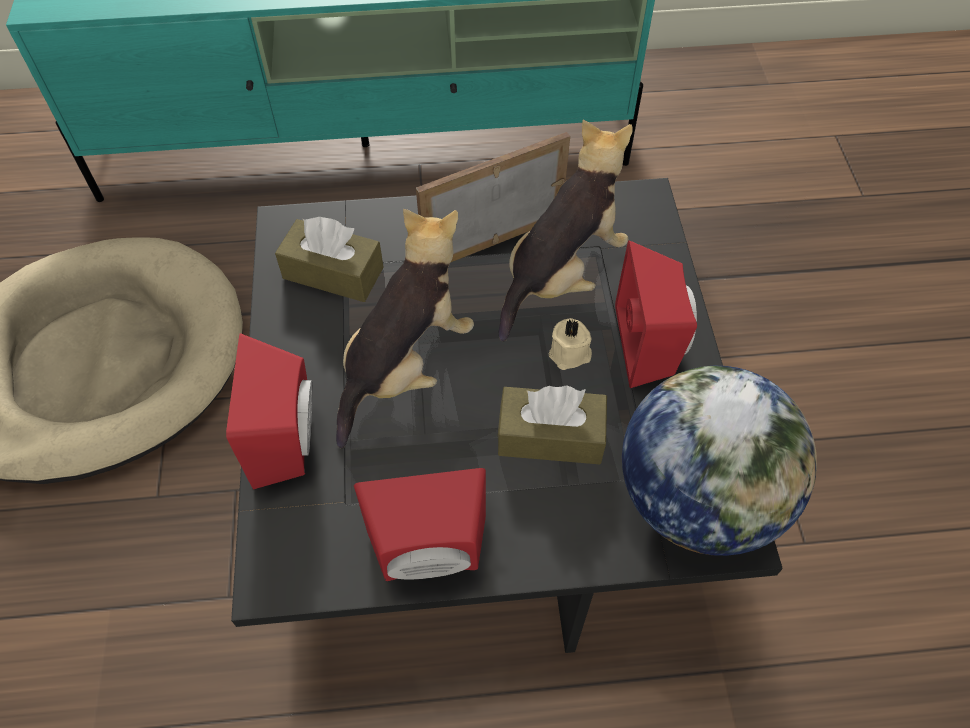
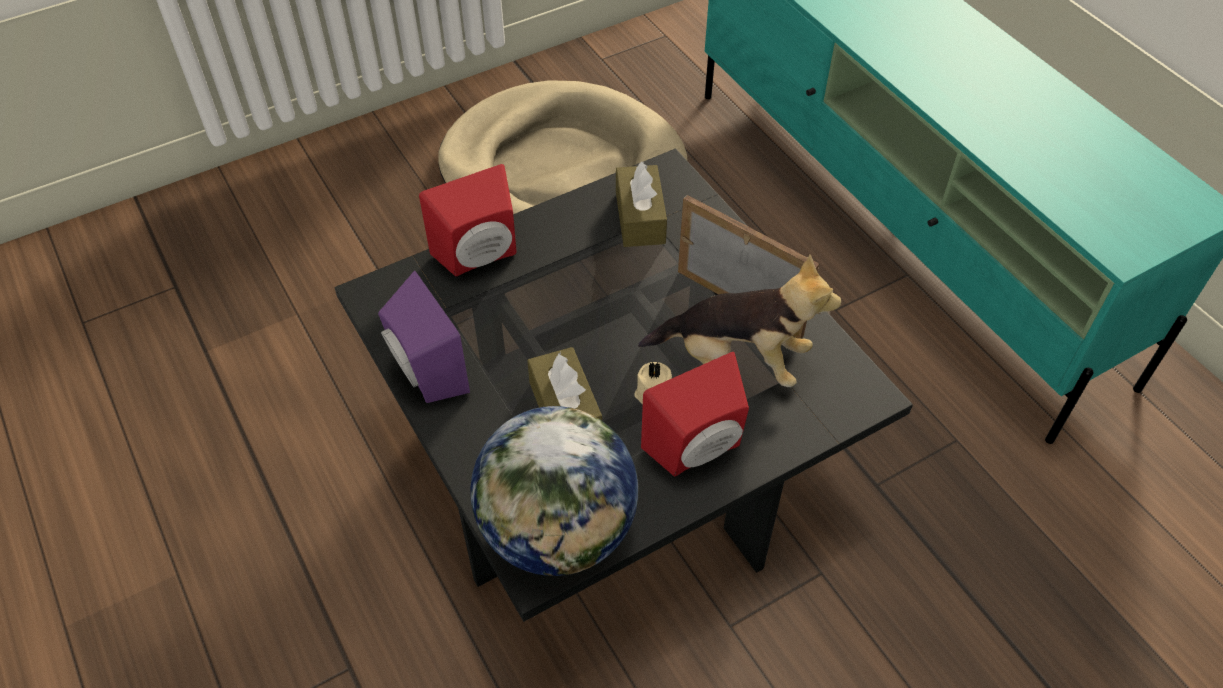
camera: 65 degrees right, 5 degrees down
plush toy [336,209,474,449] -> none
red speaker [354,468,486,581] -> purple speaker [378,270,470,403]

